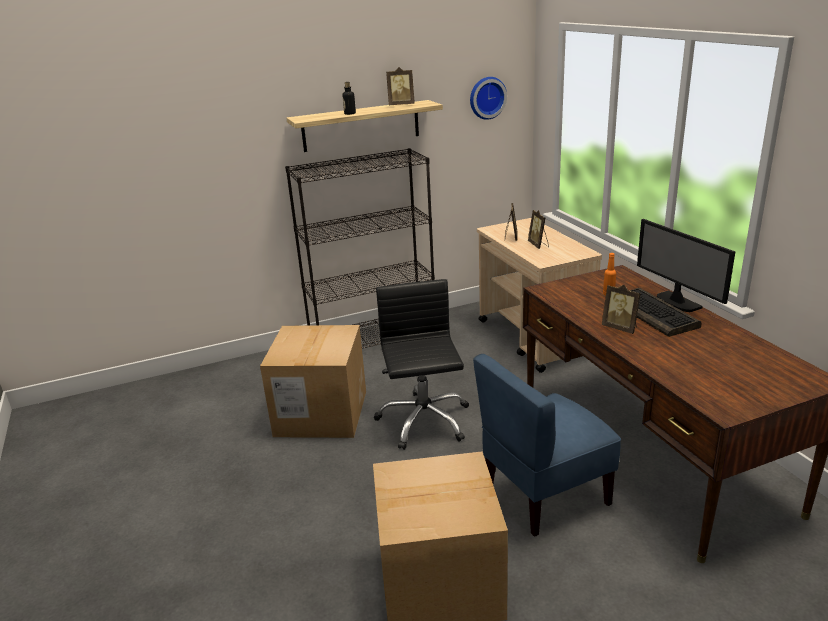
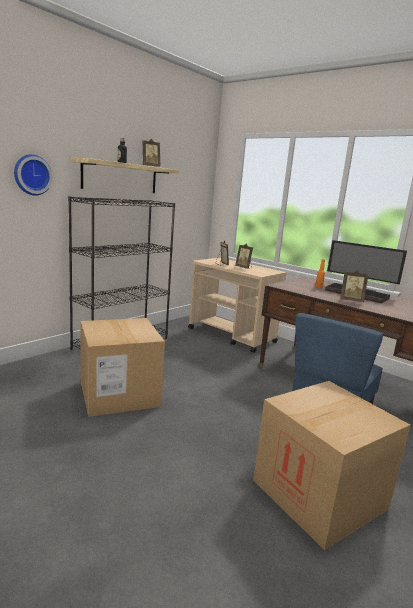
camera: 30 degrees left, 10 degrees down
black office chair [374,279,469,450] -> none
wall clock [470,77,507,120] -> wall clock moved to [14,154,52,196]

